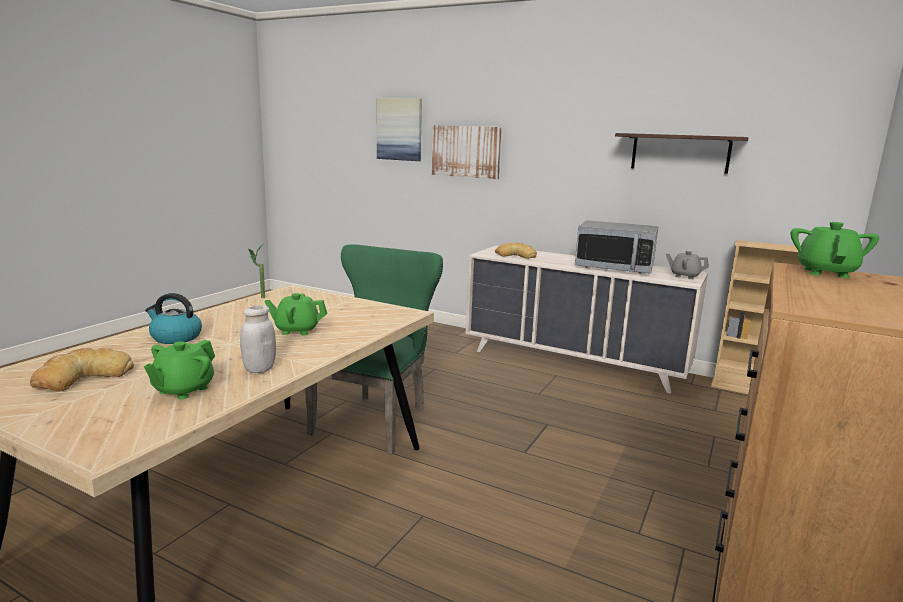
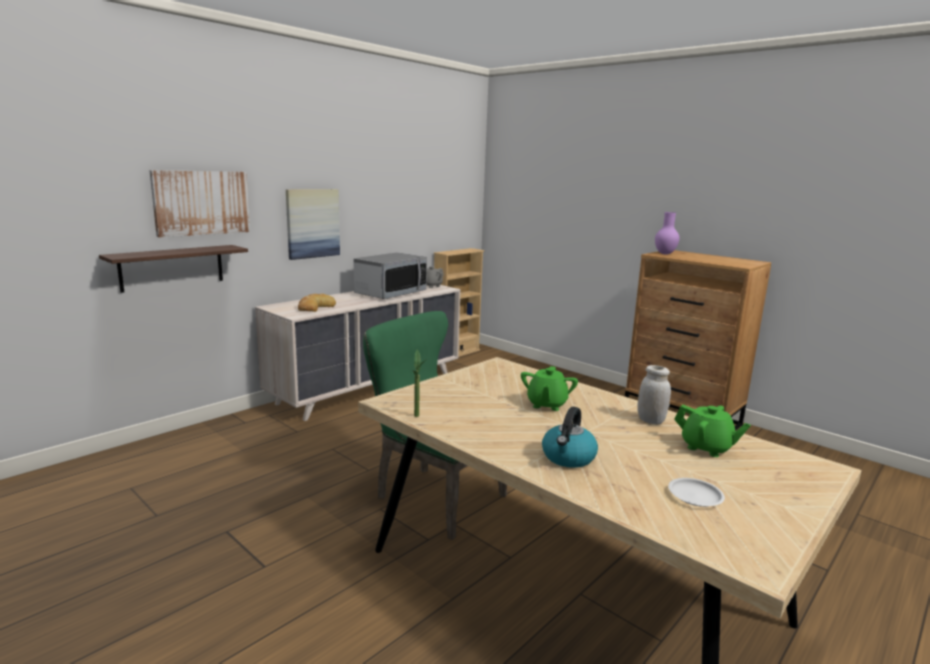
camera: 75 degrees left, 0 degrees up
bread [30,347,134,392] -> white plate [668,478,725,507]
picture [377,98,422,161] -> picture moved to [286,189,340,260]
shelf [615,133,748,174] -> shelf moved to [99,245,248,293]
green teapot [790,222,879,278] -> purple vase [655,212,679,254]

